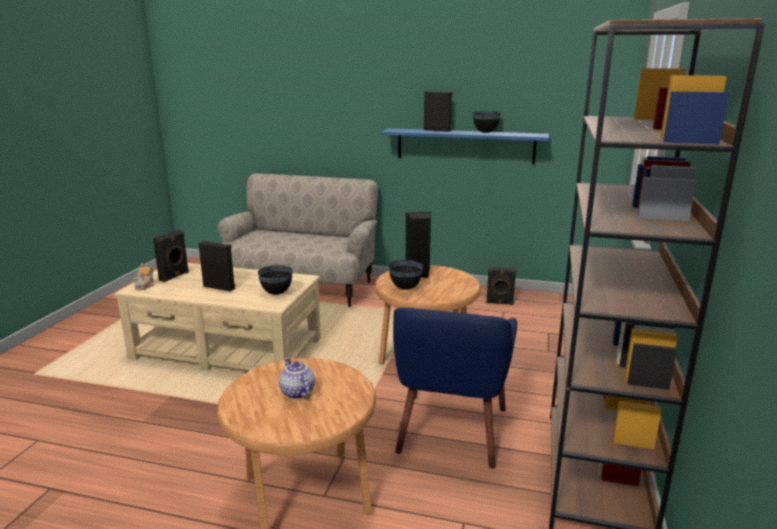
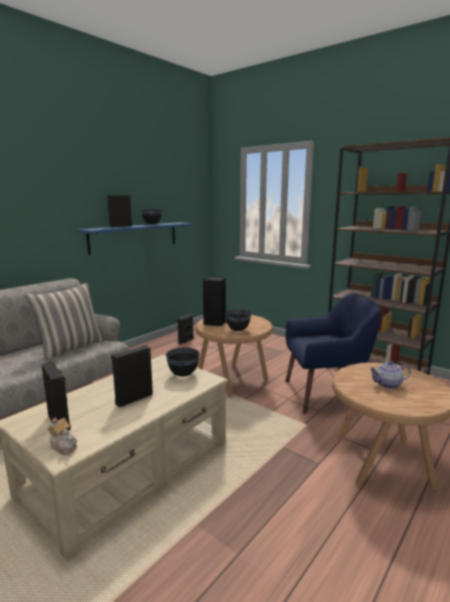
camera: 65 degrees left, 5 degrees down
blue armchair [393,307,517,469] -> blue armchair turned 45 degrees counterclockwise [285,293,381,414]
none -> pillow [25,283,105,361]

